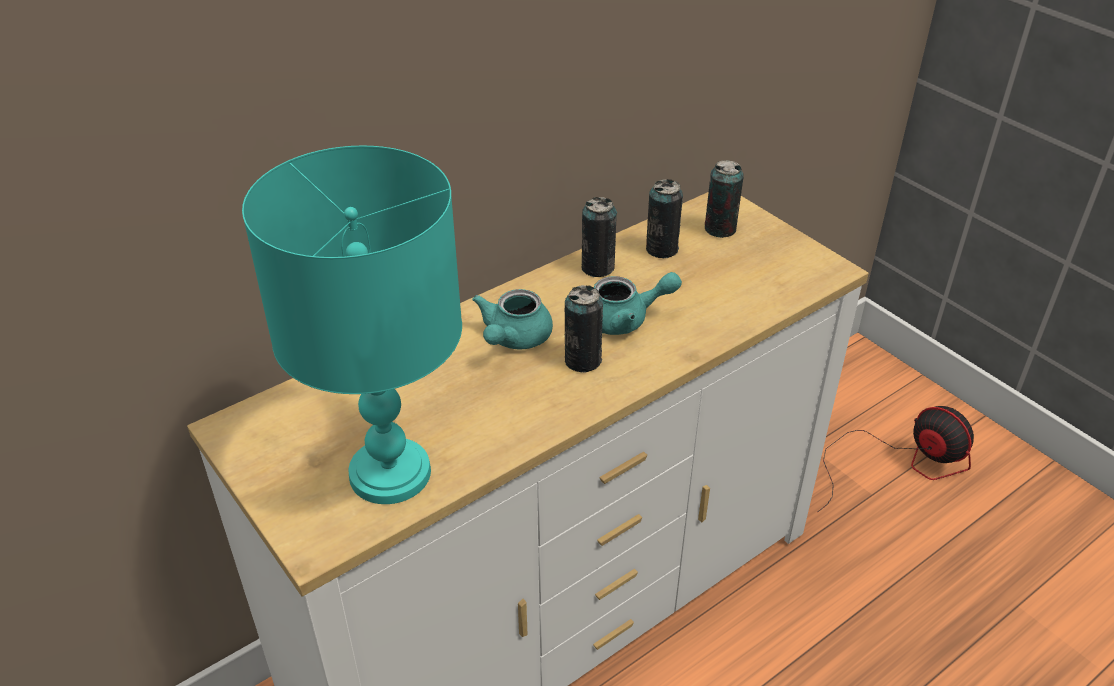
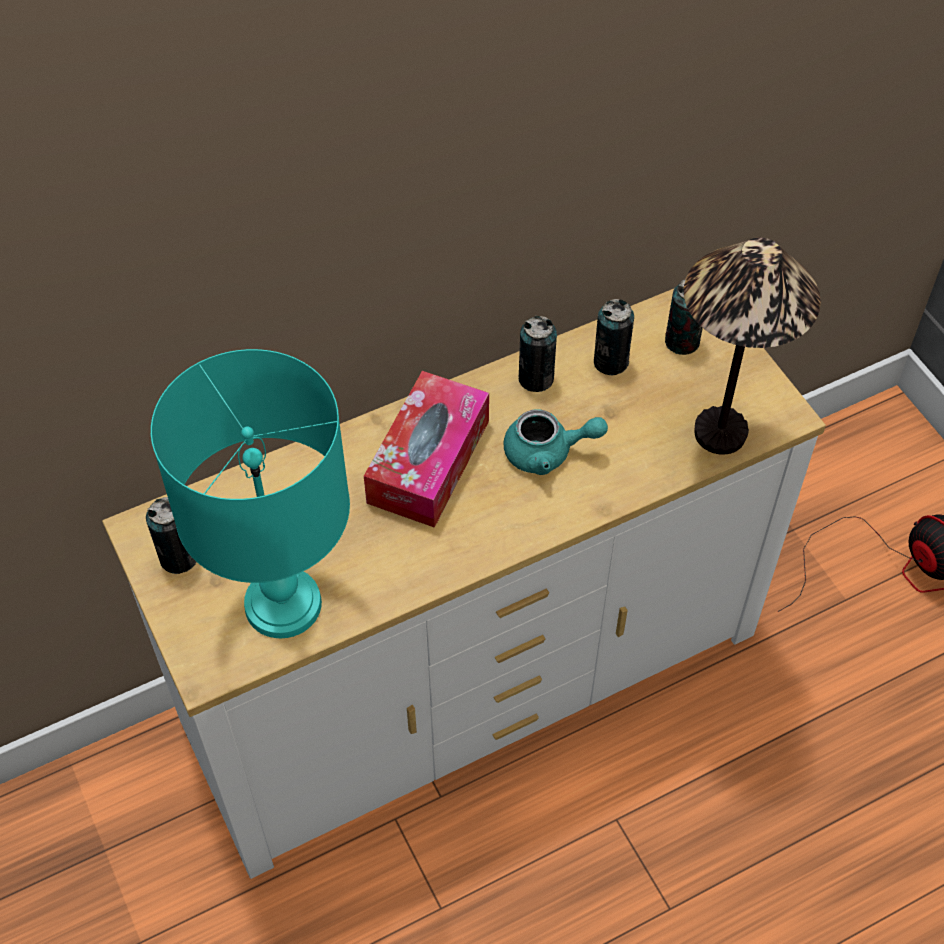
camera: 10 degrees right, 15 degrees up
turquoise teapot [472,289,553,349] -> tissue box [364,371,489,528]
can [565,285,603,373] -> can moved to [146,497,196,574]
none -> table lamp [684,238,821,455]

